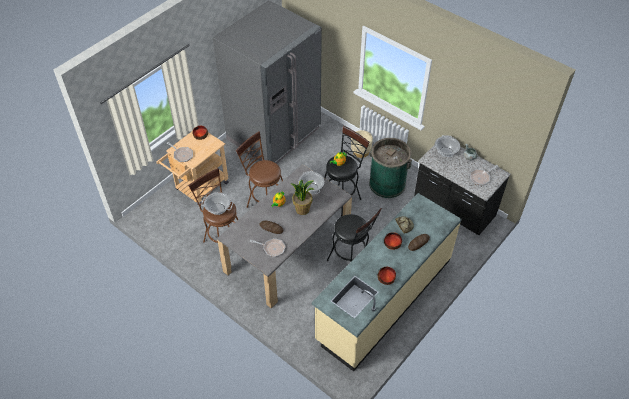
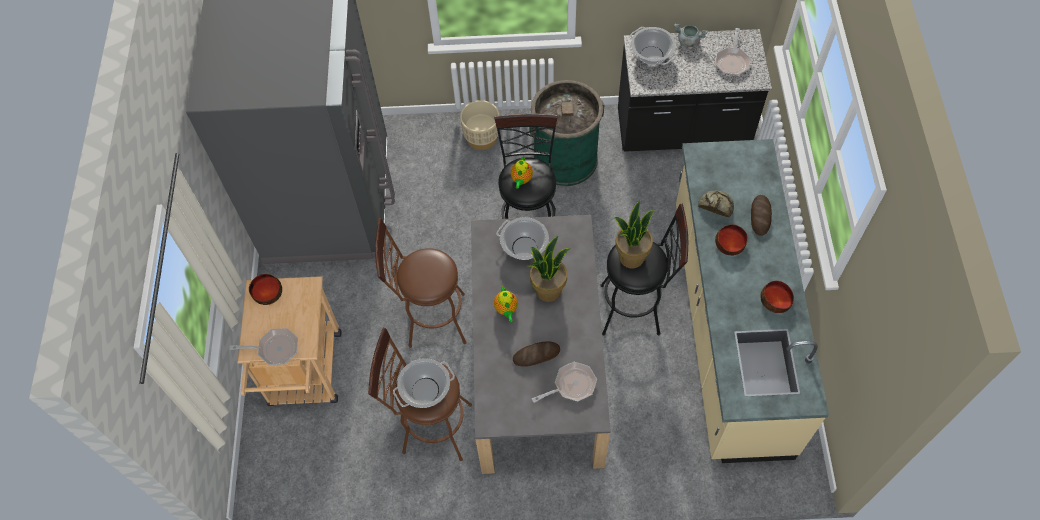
camera: 40 degrees left, 10 degrees up
none -> potted plant [614,200,654,268]

